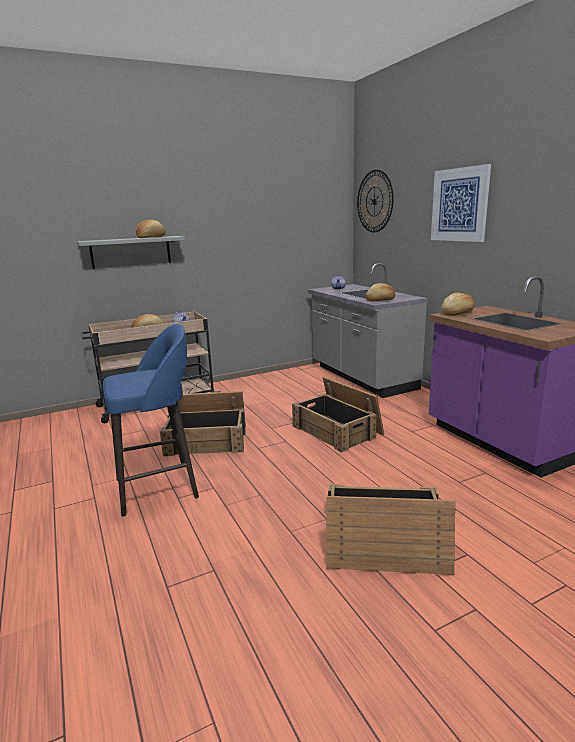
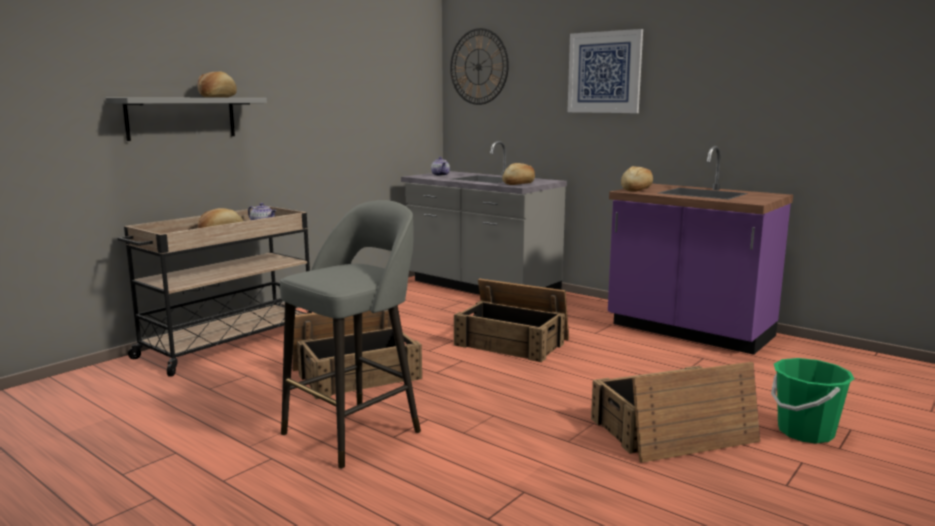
camera: 25 degrees left, 5 degrees down
blue stool [103,324,199,517] -> grey stool [280,200,421,469]
none -> green bucket [771,358,854,444]

